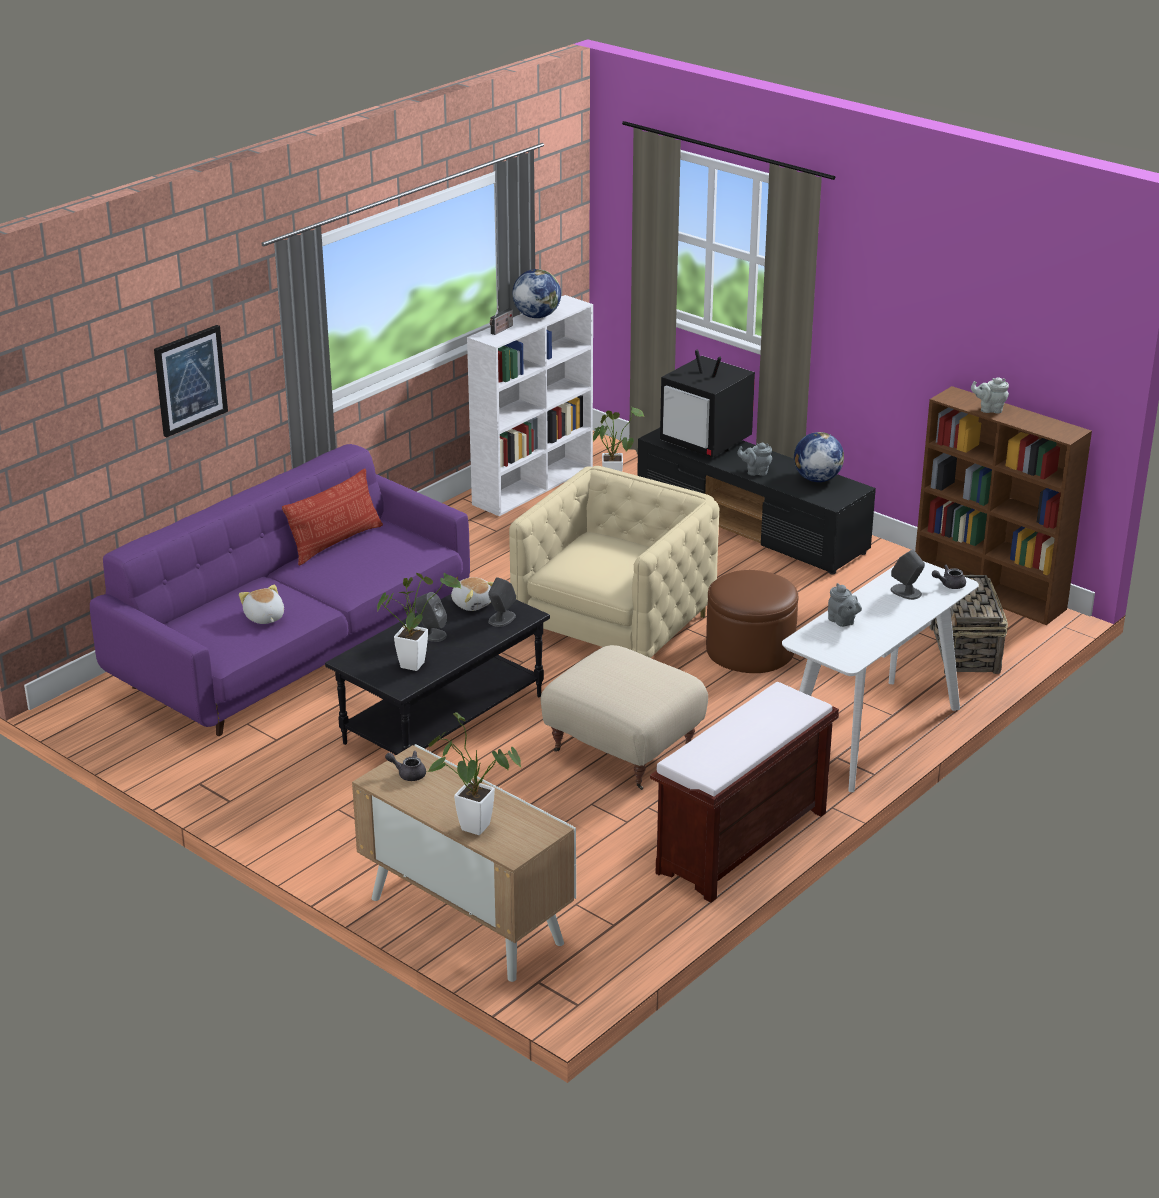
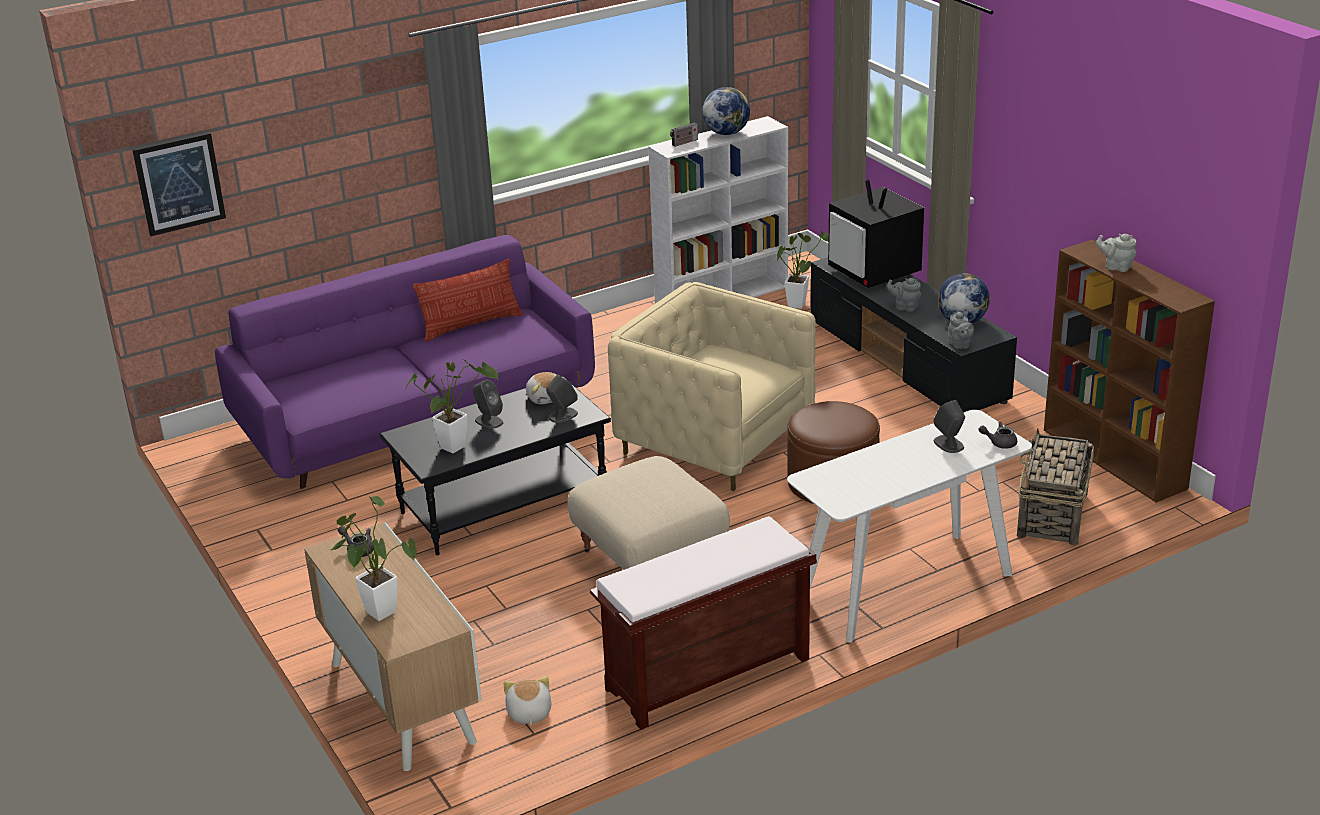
camera: 20 degrees right, 0 degrees up
picture [154,325,228,438] -> picture moved to [132,132,226,236]
plush toy [239,585,284,624] -> plush toy moved to [504,676,552,725]
beige armchair [509,466,719,658] -> beige armchair turned 105 degrees counterclockwise [608,282,816,491]
grey teapot [828,583,862,627] -> grey teapot moved to [948,310,974,349]

